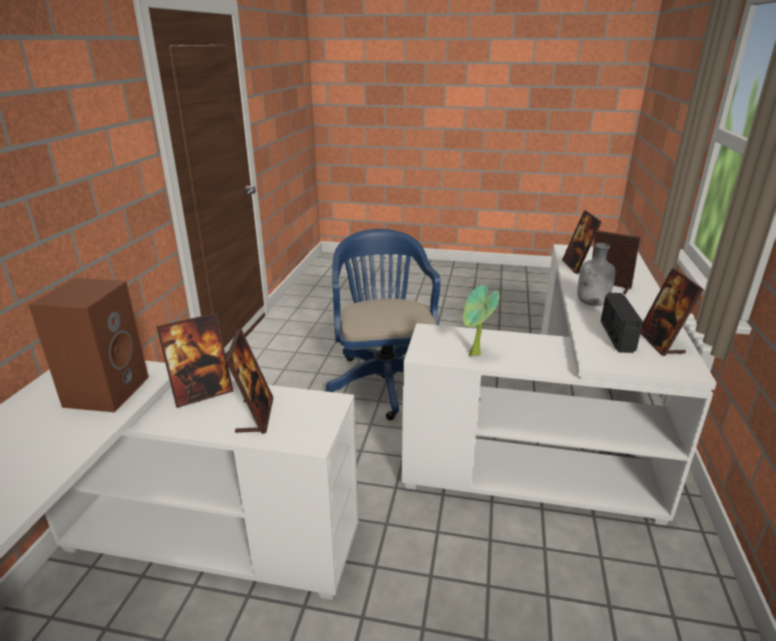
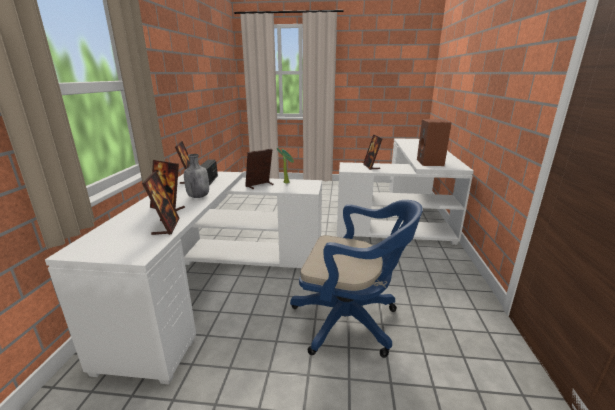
camera: 175 degrees right, 5 degrees down
picture frame [157,313,233,408] -> picture frame moved to [245,149,274,189]
blue office chair [326,229,441,420] -> blue office chair turned 60 degrees counterclockwise [290,200,423,358]

